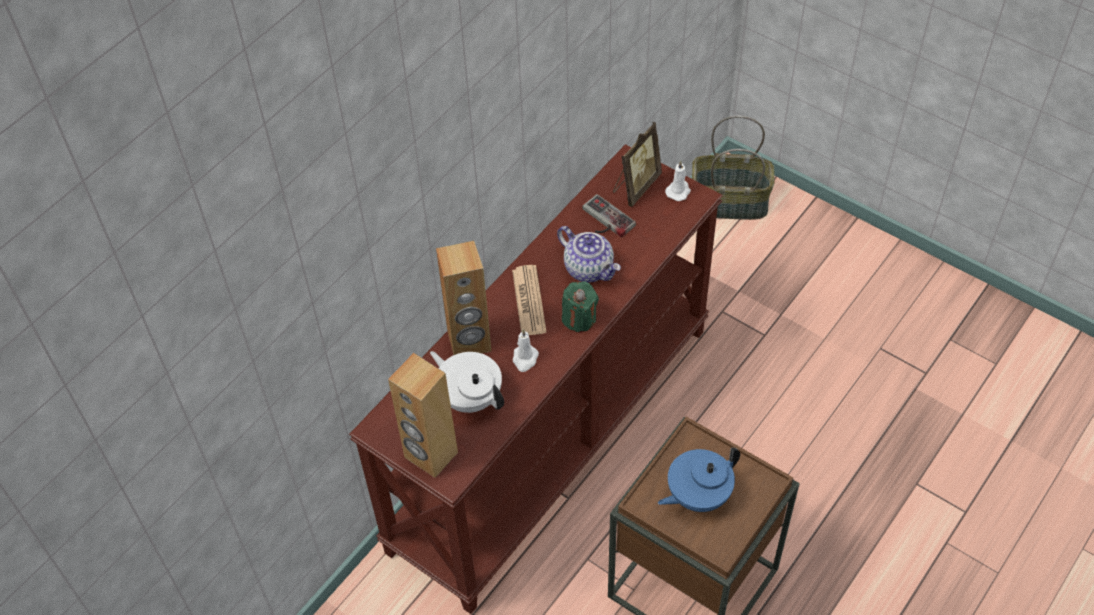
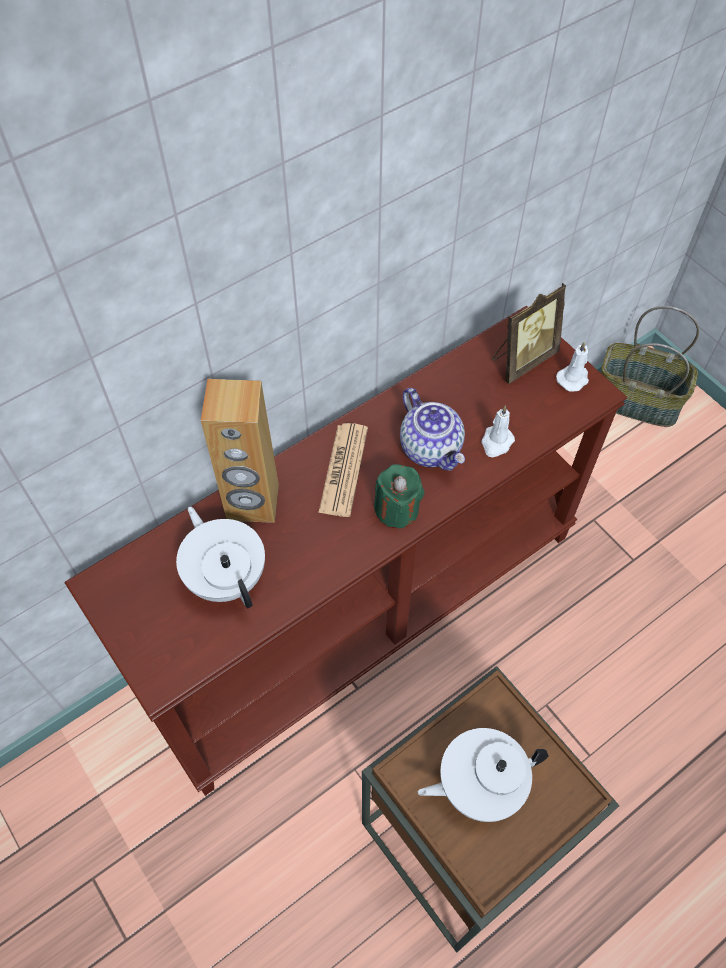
camera: 15 degrees right, 5 degrees up
brown speaker [388,353,458,478] -> none
white candle [513,329,539,372] -> white candle moved to [481,405,515,457]
game controller [582,194,636,237] -> none
blue teapot [658,448,740,512] -> white teapot [418,728,548,822]

